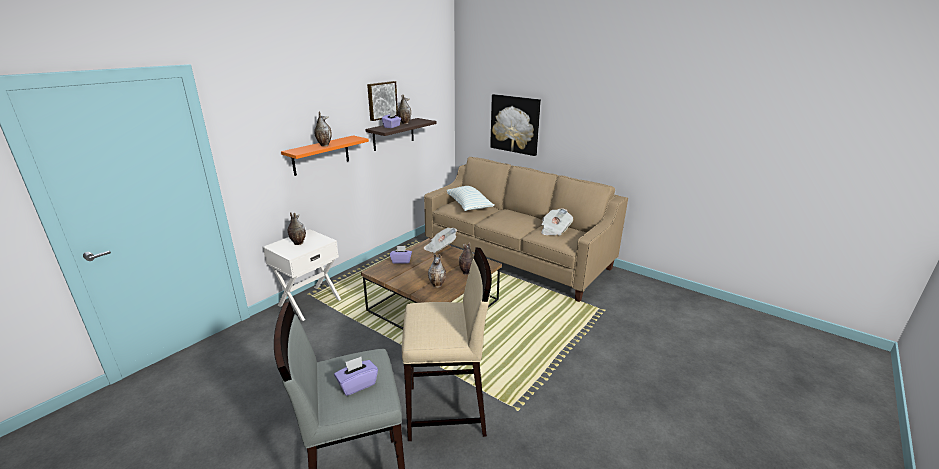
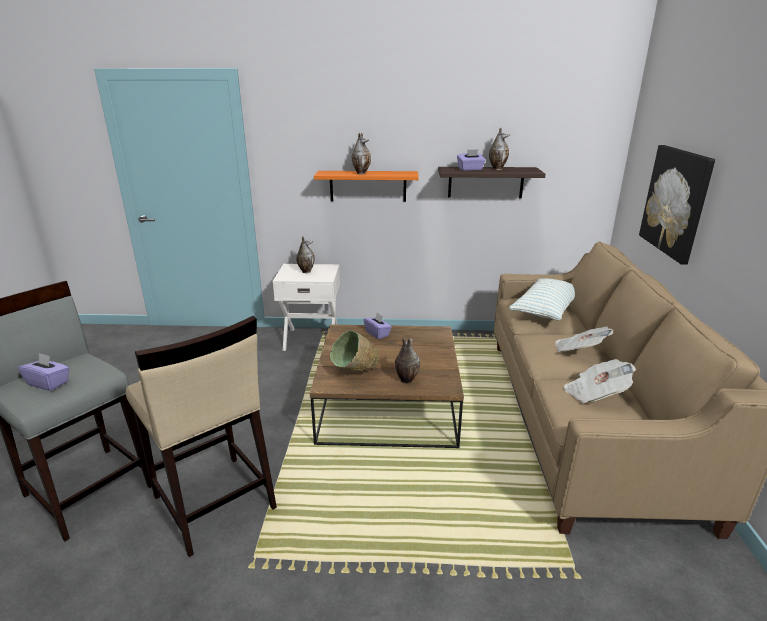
camera: 55 degrees right, 0 degrees up
picture [367,81,398,121] -> none
newspaper [424,228,457,253] -> newspaper moved to [555,327,613,352]
vase [428,254,446,288] -> green bowl [330,331,379,371]

